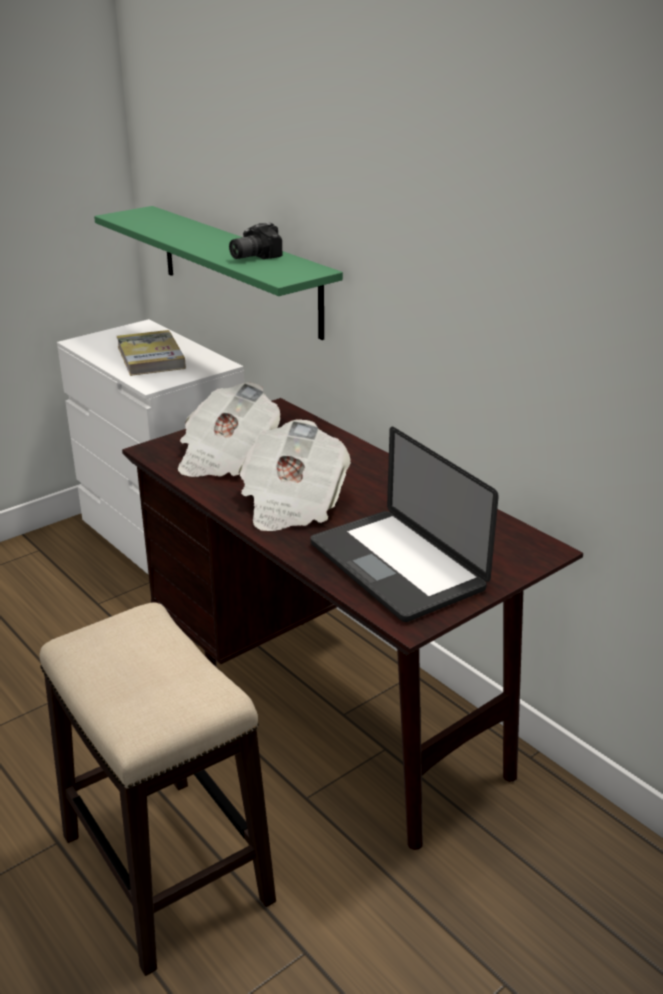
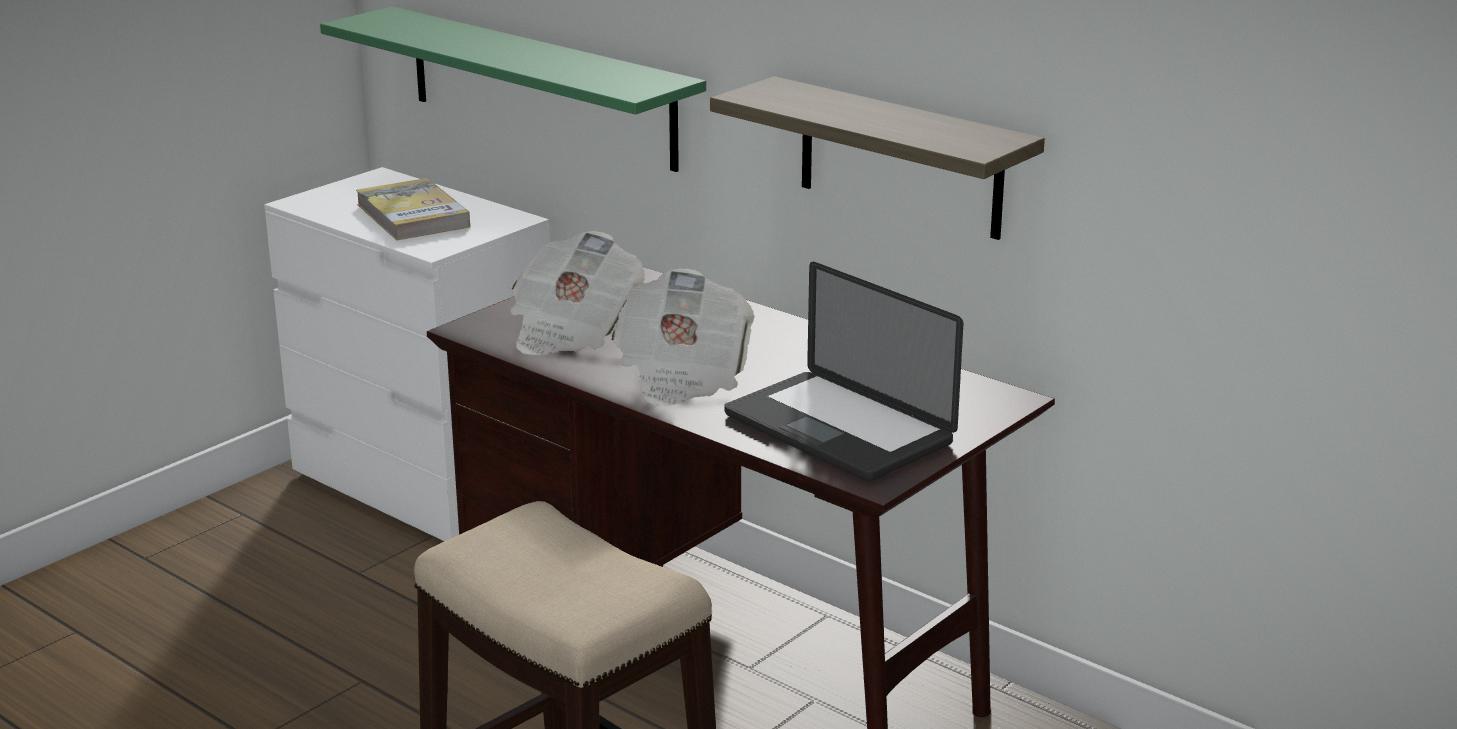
camera: 10 degrees left, 5 degrees down
camera [229,222,282,259] -> none
none -> shelf [710,76,1045,240]

